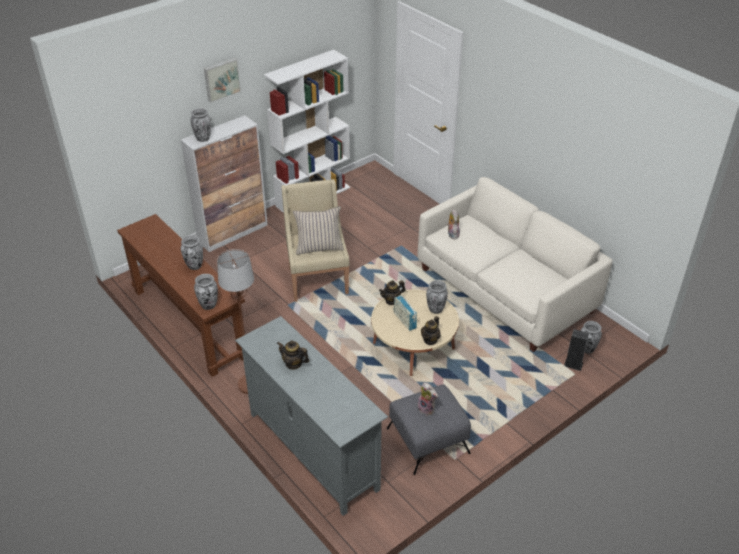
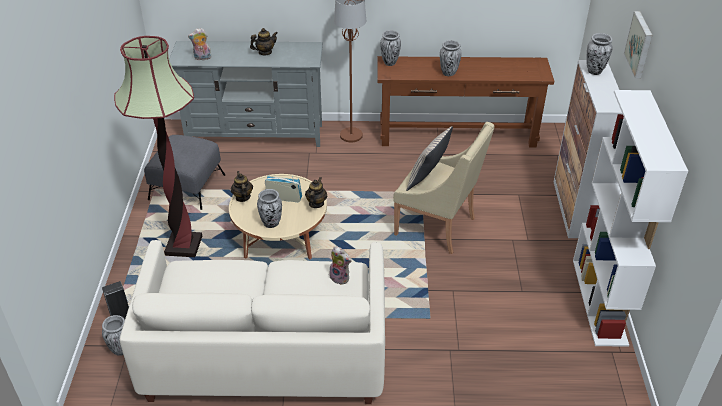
camera: 130 degrees right, 0 degrees up
plush toy [418,382,438,415] -> plush toy moved to [188,28,212,60]
none -> floor lamp [114,36,202,257]

